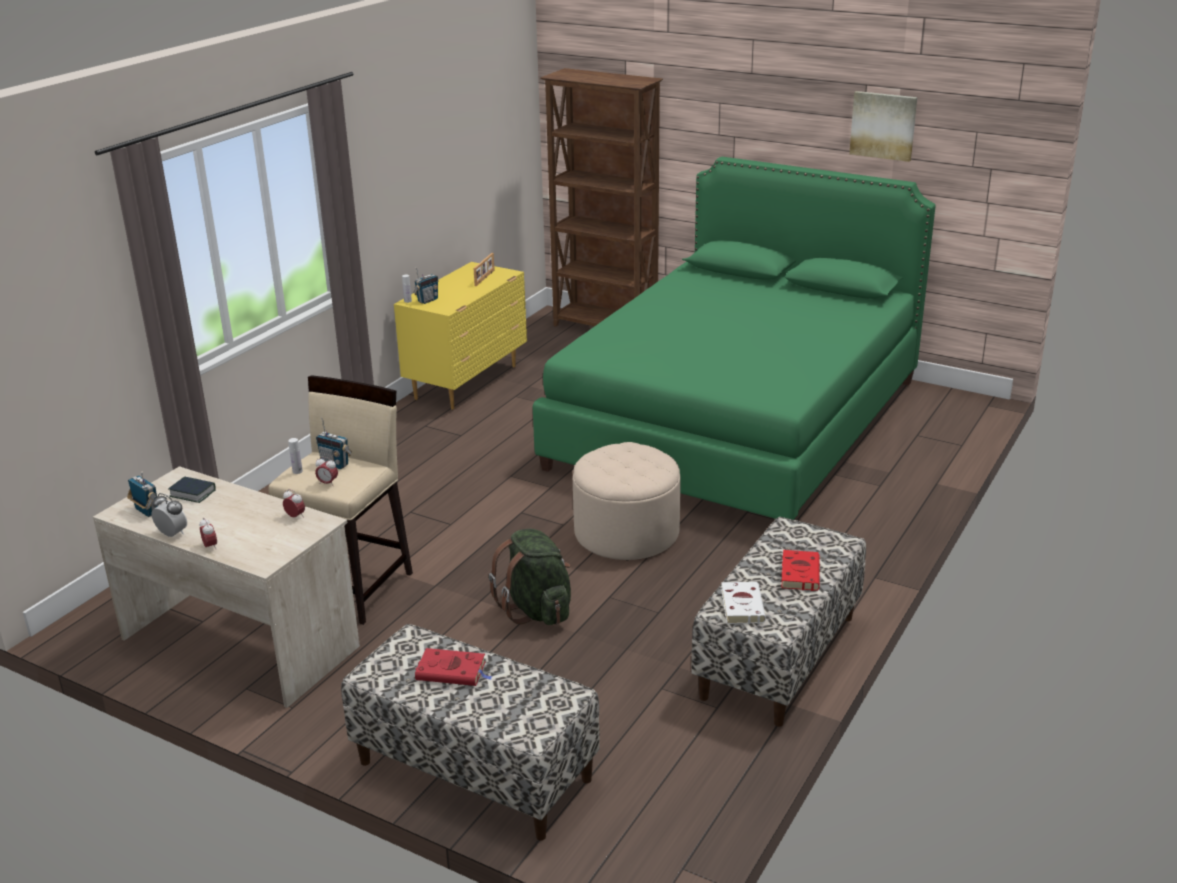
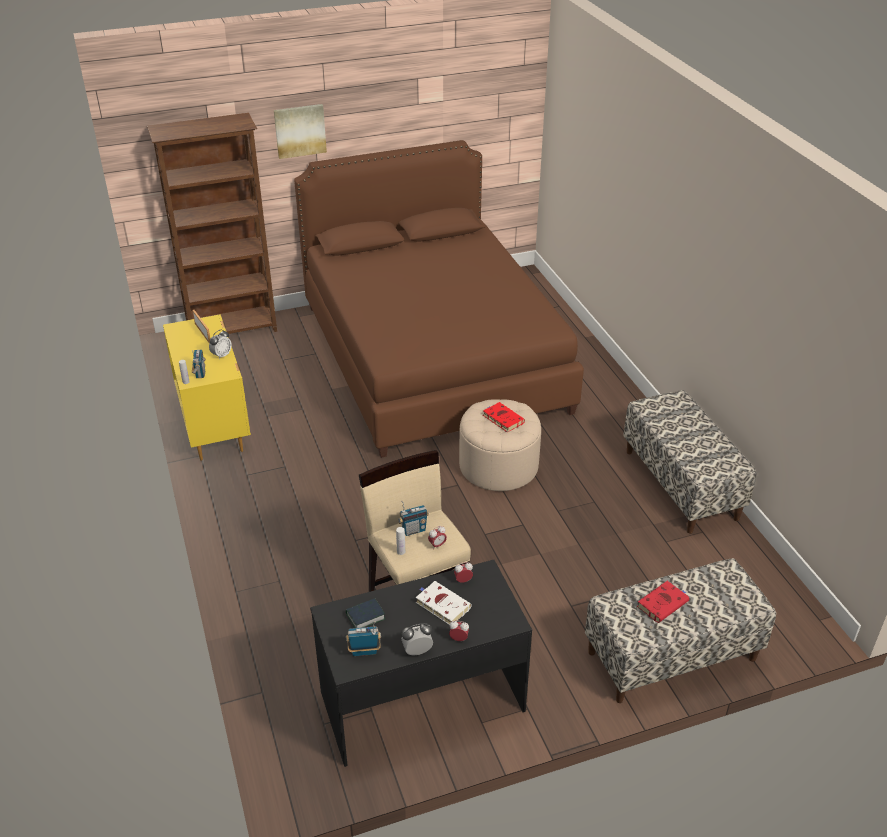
camera: 50 degrees left, 10 degrees up
beige desk [93,466,360,708] -> black desk [310,560,532,767]
green backpack [489,529,571,625] -> none
green bed [533,157,936,520] -> brown bed [294,140,584,458]
white book [721,582,766,624] -> white book moved to [416,581,472,625]
red book [781,550,820,591] -> red book moved to [483,402,525,432]
picture [849,91,917,162] -> picture moved to [274,104,327,159]
none -> alarm clock [209,330,232,360]

